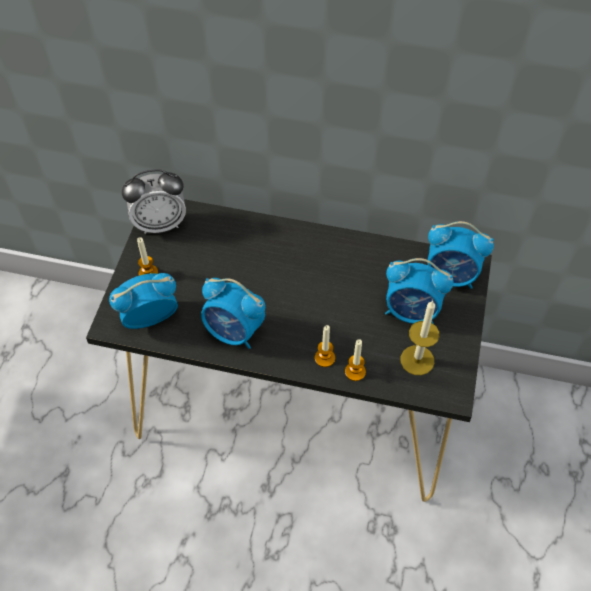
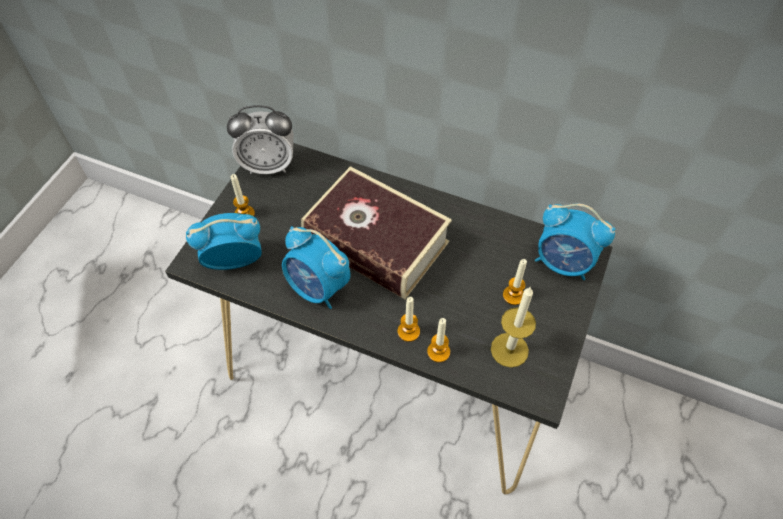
camera: 10 degrees right, 0 degrees up
alarm clock [385,258,453,324] -> candle [503,259,527,305]
none -> book [301,166,452,299]

